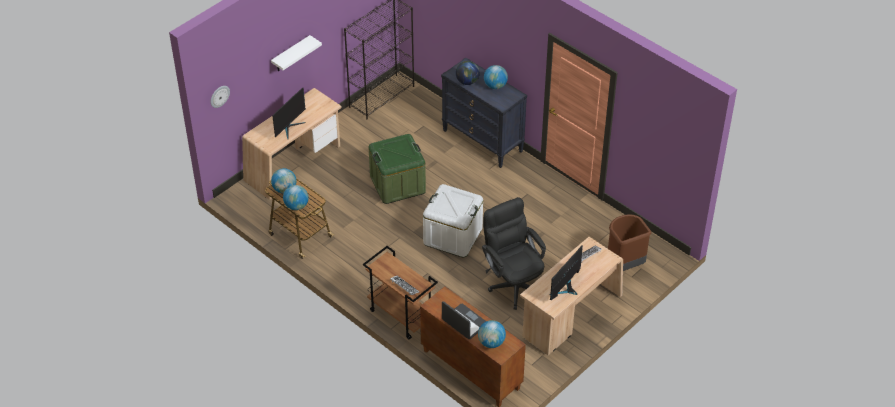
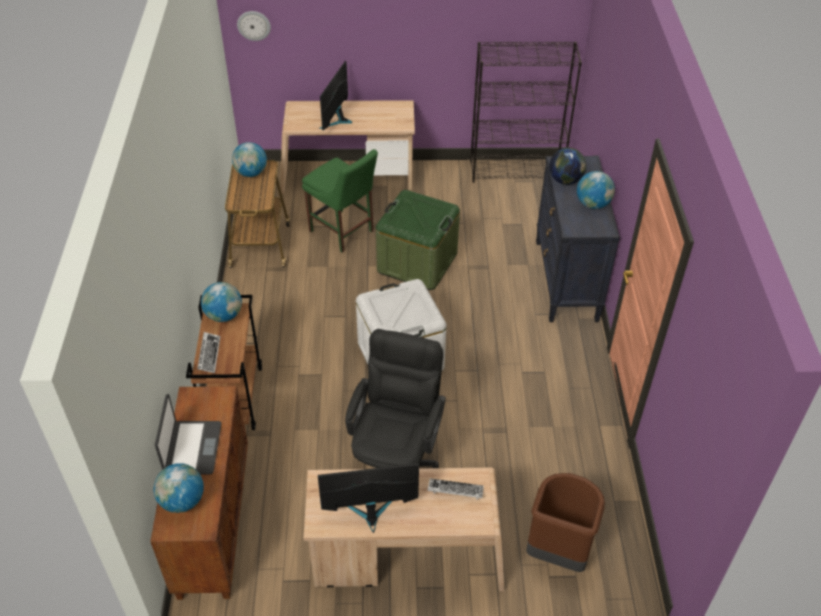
camera: 45 degrees right, 0 degrees up
white shelf [271,35,322,72] -> none
monitor [272,87,306,139] -> monitor turned 120 degrees clockwise [319,61,352,130]
globe [283,185,309,210] -> globe moved to [201,282,242,322]
none -> green chair [302,149,378,253]

